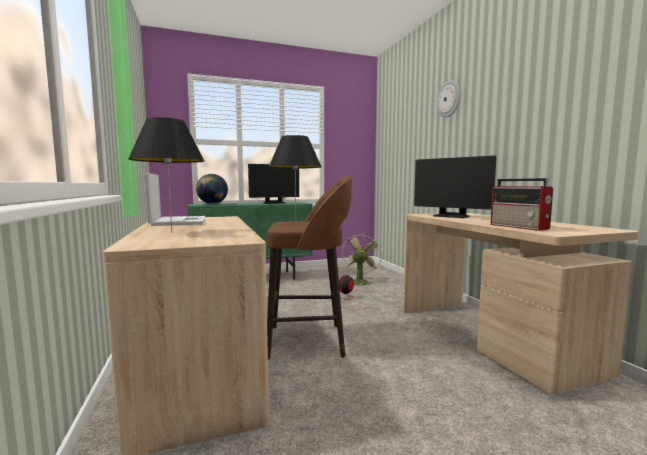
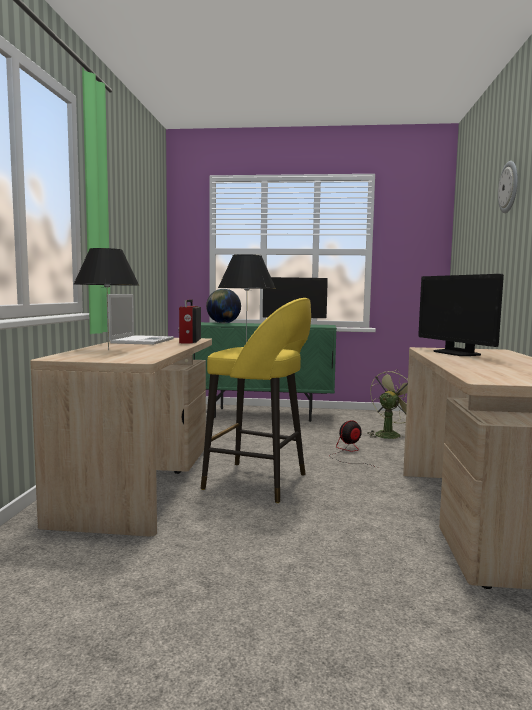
camera: 25 degrees right, 0 degrees up
brown stool [267,175,352,359] -> yellow stool [201,298,311,503]
radio [490,178,553,231] -> radio moved to [179,300,201,344]

